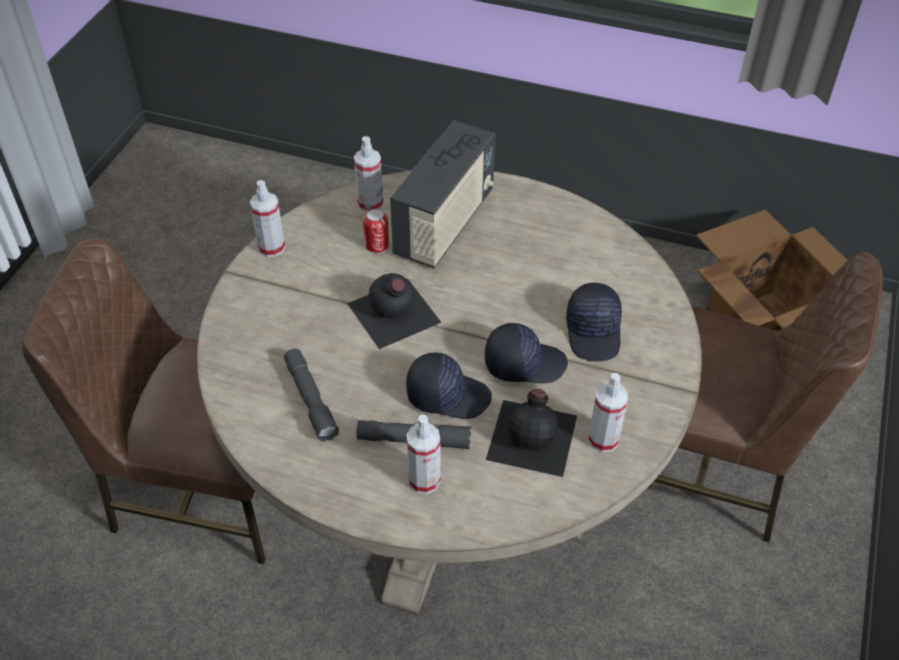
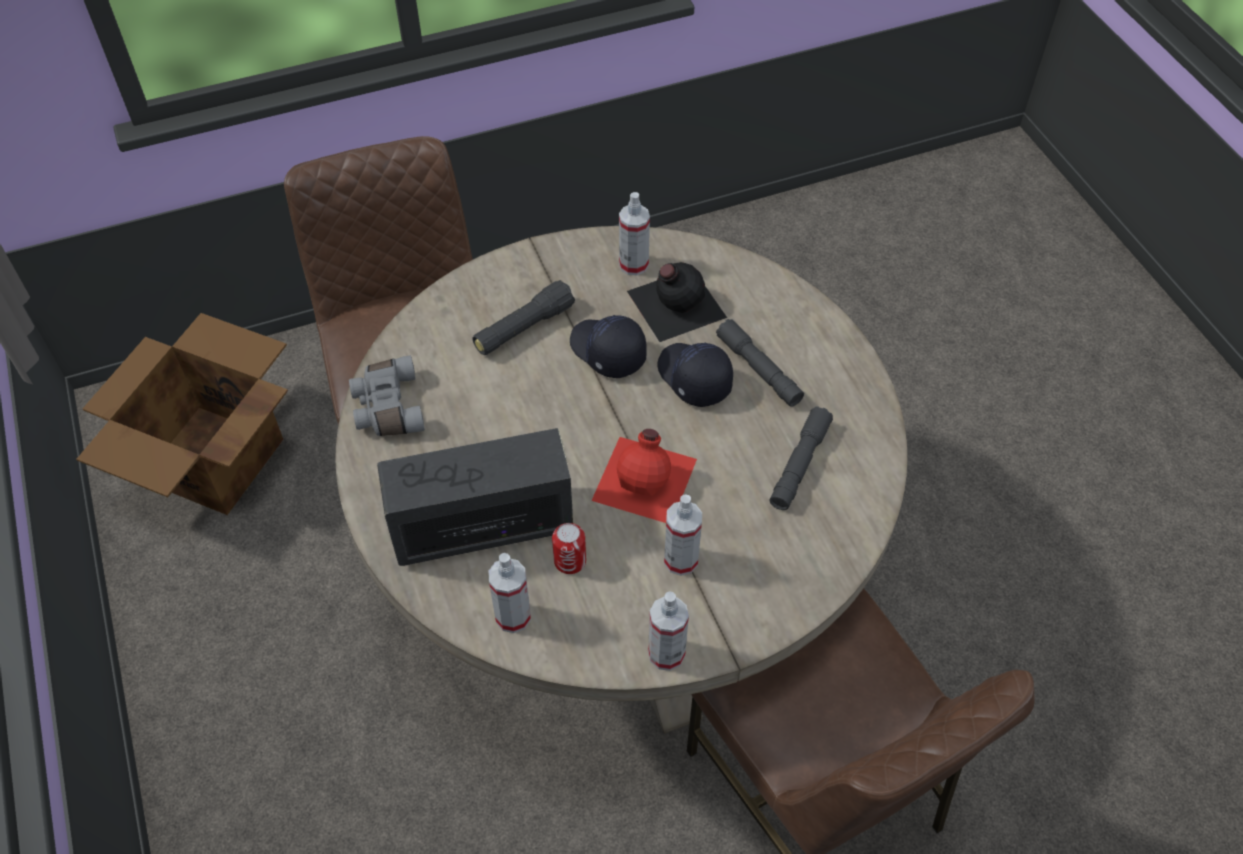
camera: 130 degrees left, 5 degrees up
black bottle [347,273,442,349] -> red bottle [591,429,697,523]
spray bottle [406,414,441,494] -> spray bottle moved to [664,495,702,576]
black cap [566,283,622,362] -> black flashlight [473,280,575,355]
none -> grey binoculars [349,355,425,436]

